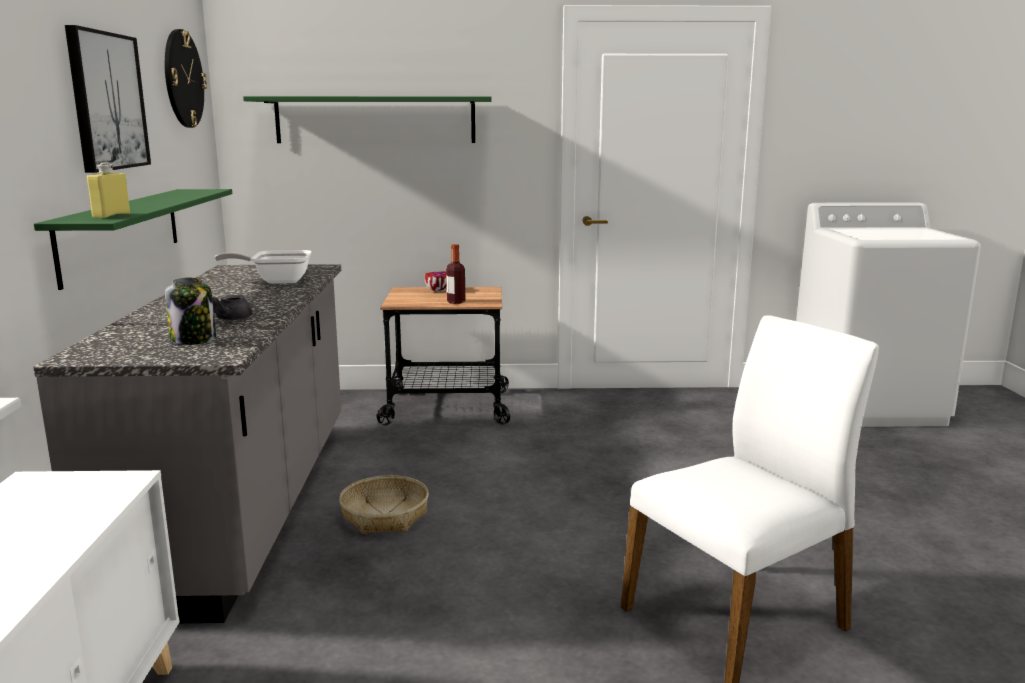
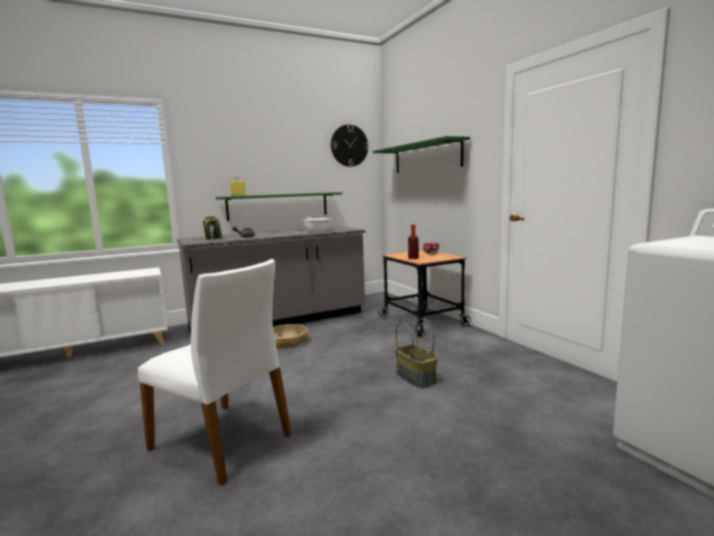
camera: 65 degrees right, 5 degrees down
picture [65,25,151,173] -> none
none -> basket [395,318,438,388]

